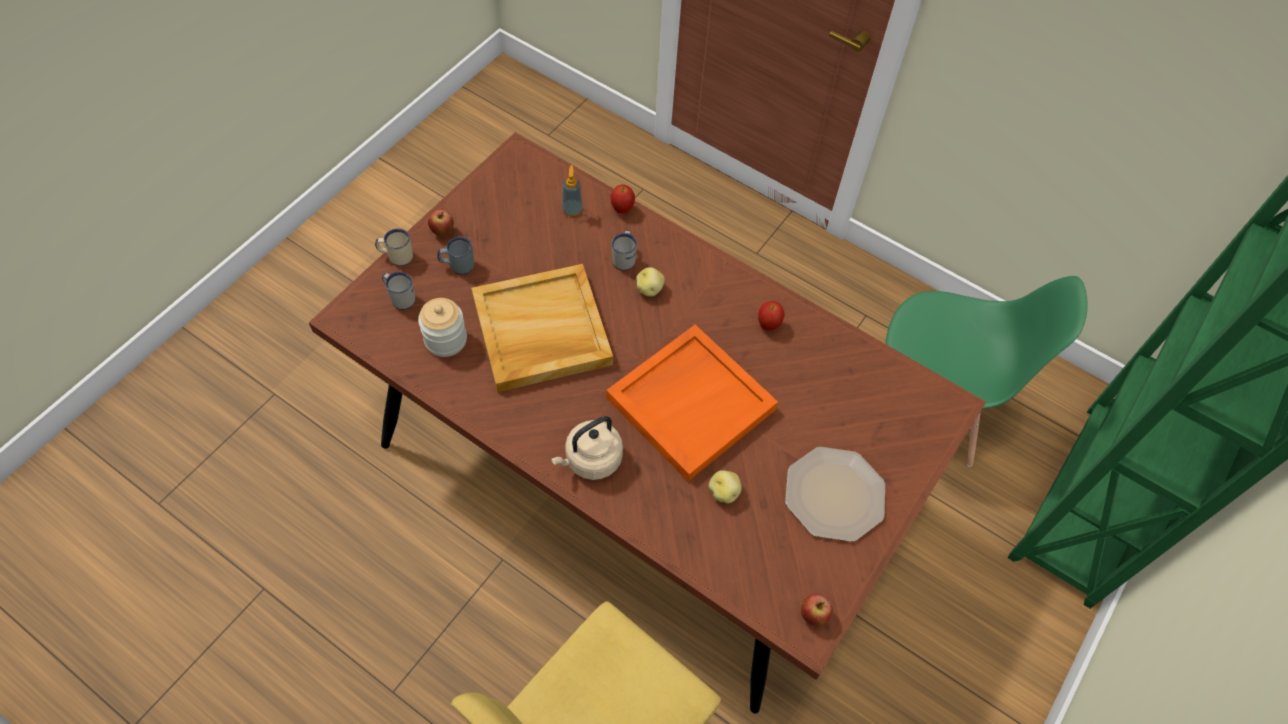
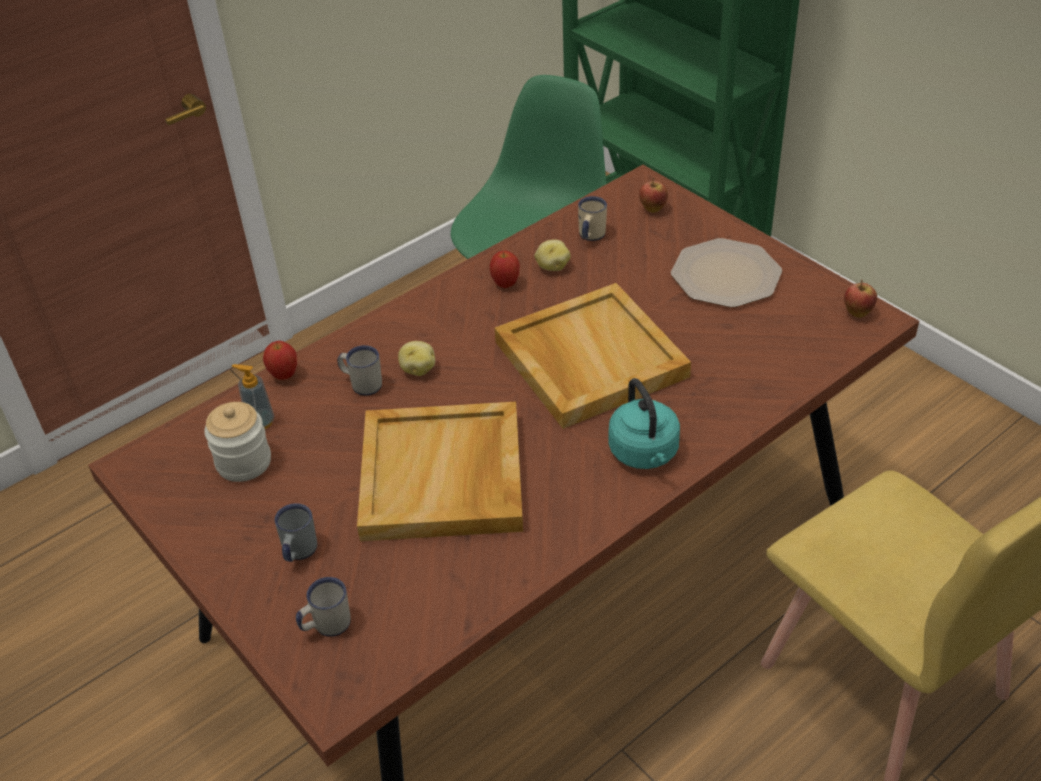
camera: 70 degrees left, 15 degrees down
beige mug [375,229,413,266] -> beige mug moved to [578,196,607,241]
jar [418,298,467,357] -> jar moved to [204,402,271,482]
apple [428,210,454,237] -> apple moved to [639,178,668,213]
beige kettle [551,416,623,480] -> turquoise kettle [609,378,680,469]
orange tray [606,325,778,481] -> beige tray [495,283,691,429]
potato [708,470,742,503] -> potato moved to [535,240,571,271]

